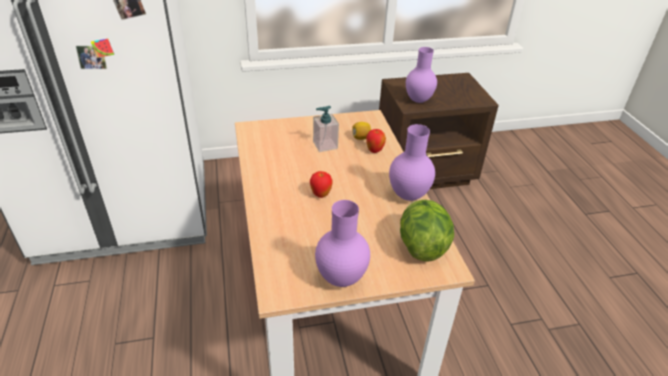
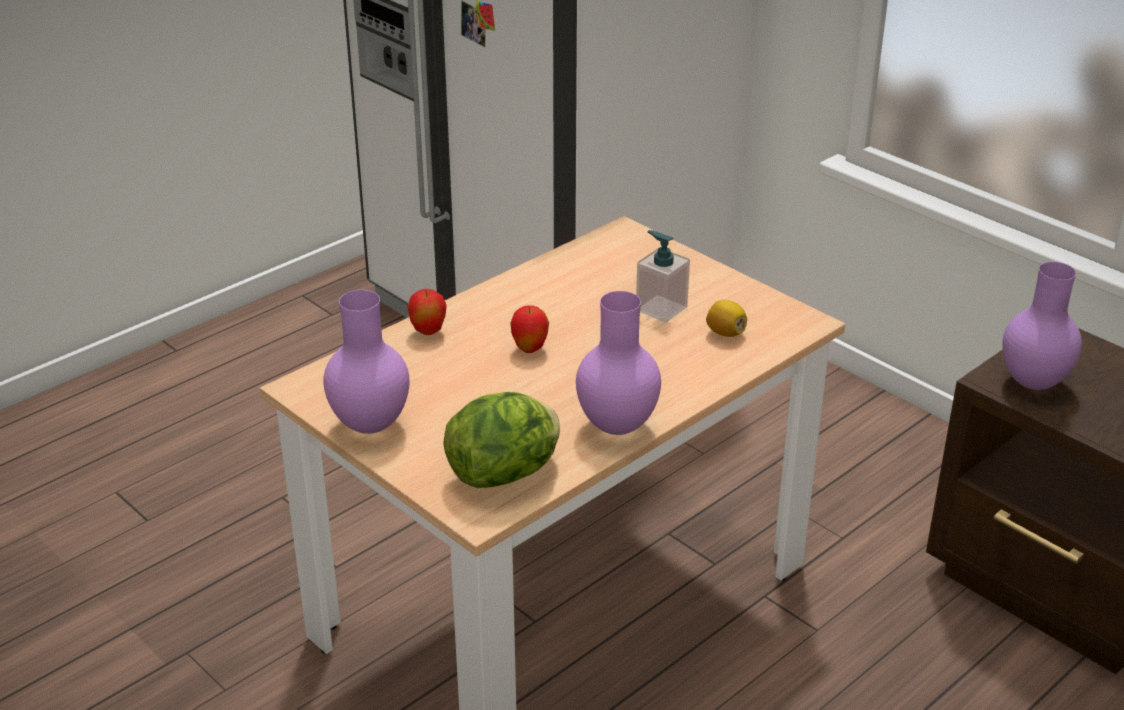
camera: 60 degrees right, 5 degrees down
apple [366,129,386,153] -> apple moved to [407,289,447,335]

